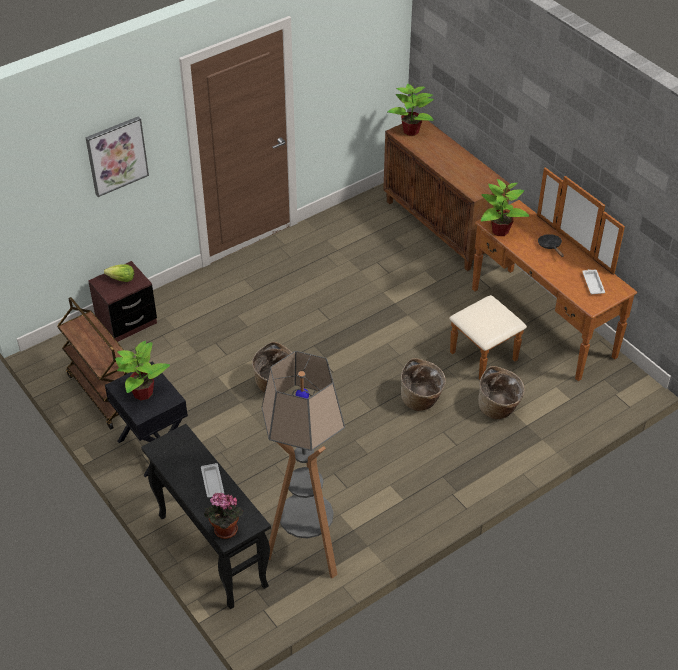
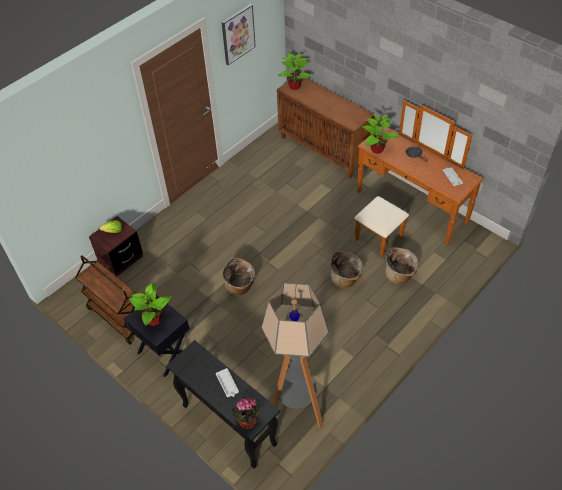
camera: 10 degrees left, 5 degrees up
picture [85,116,149,197] -> picture moved to [222,4,256,65]

